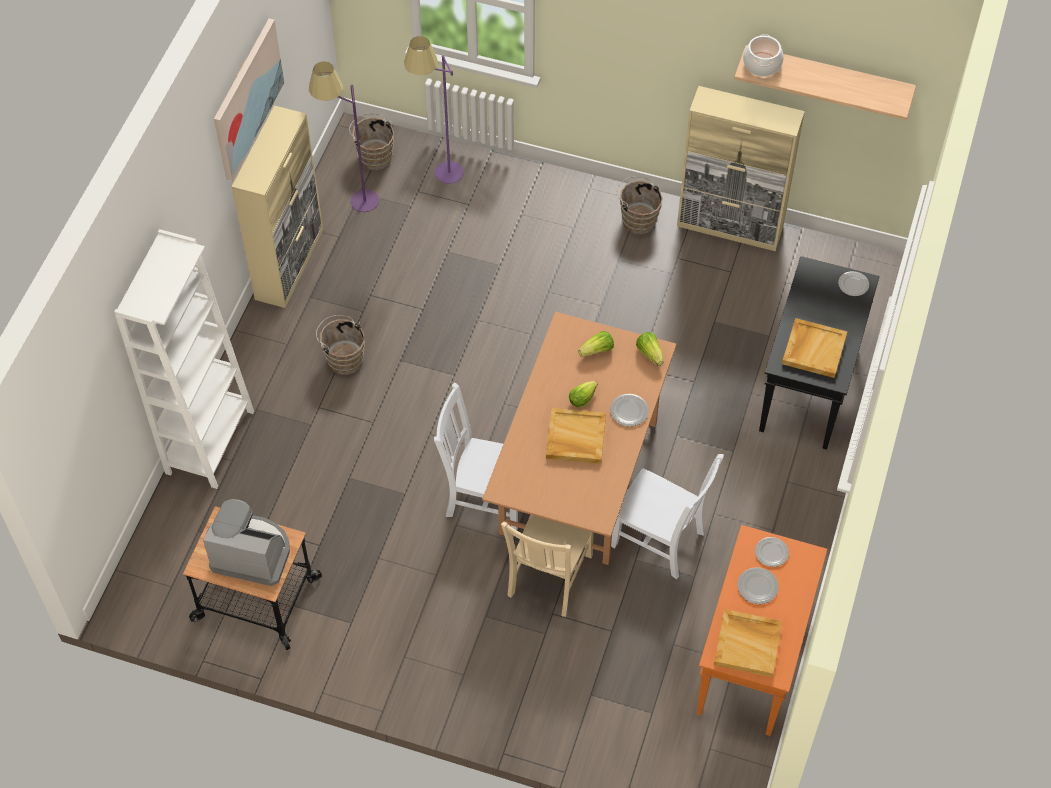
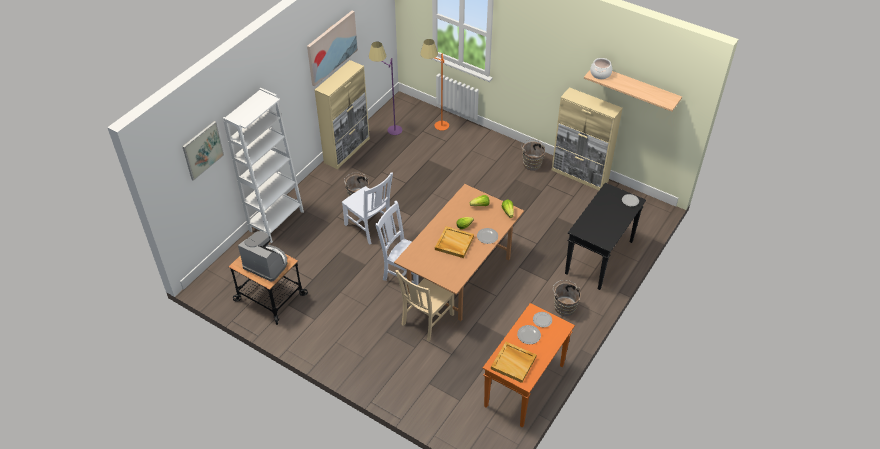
camera: 15 degrees right, 10 degrees down
brown bucket [349,113,394,170] -> brown bucket moved to [553,280,581,316]
purple floor lamp [404,36,464,184] -> orange floor lamp [420,39,449,131]
white chair [611,454,724,579] -> white chair moved to [342,172,393,245]
beige tray [782,318,847,378] -> none
none -> picture [182,121,224,181]

